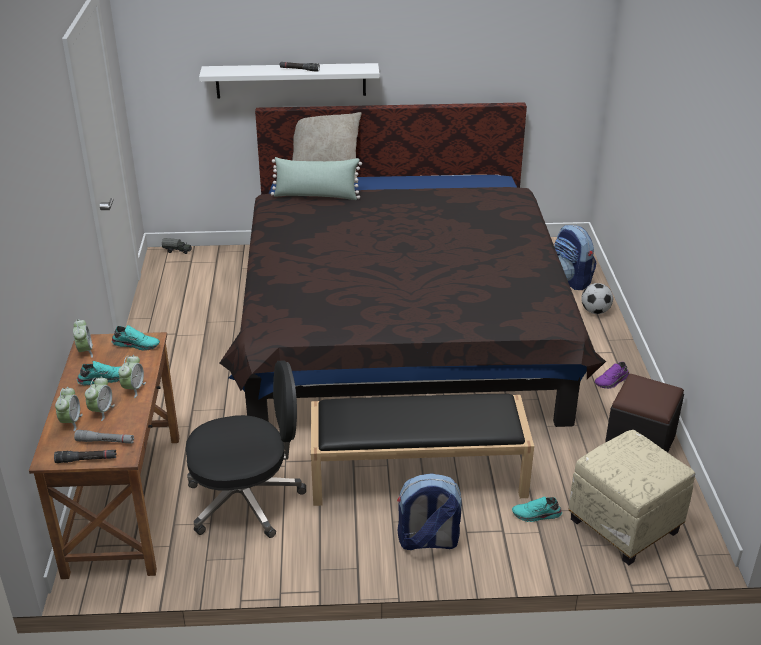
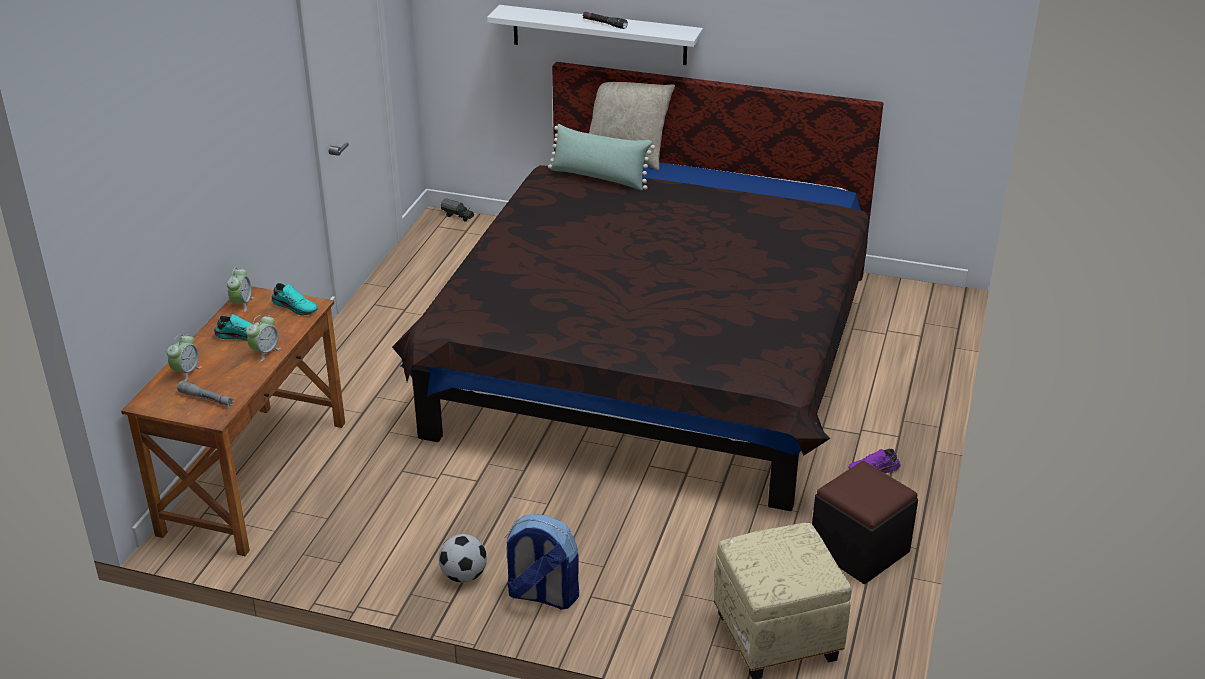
camera: 20 degrees right, 0 degrees up
black flashlight [54,450,117,463] -> none
alarm clock [85,377,115,421] -> none
black office chair [186,360,306,538] -> none
black bench [310,394,534,506] -> none
turquoise shoe [512,496,562,522] -> none
backpack [554,225,596,290] -> none
football [581,283,613,314] -> football moved to [439,534,487,583]

